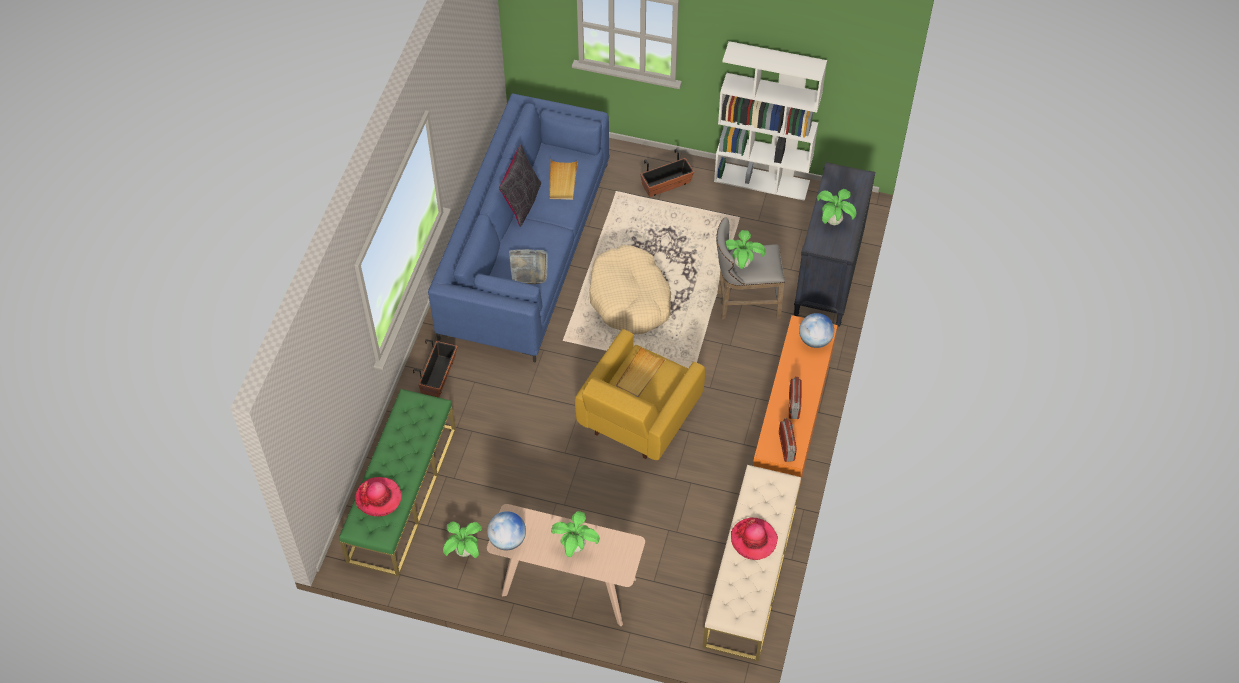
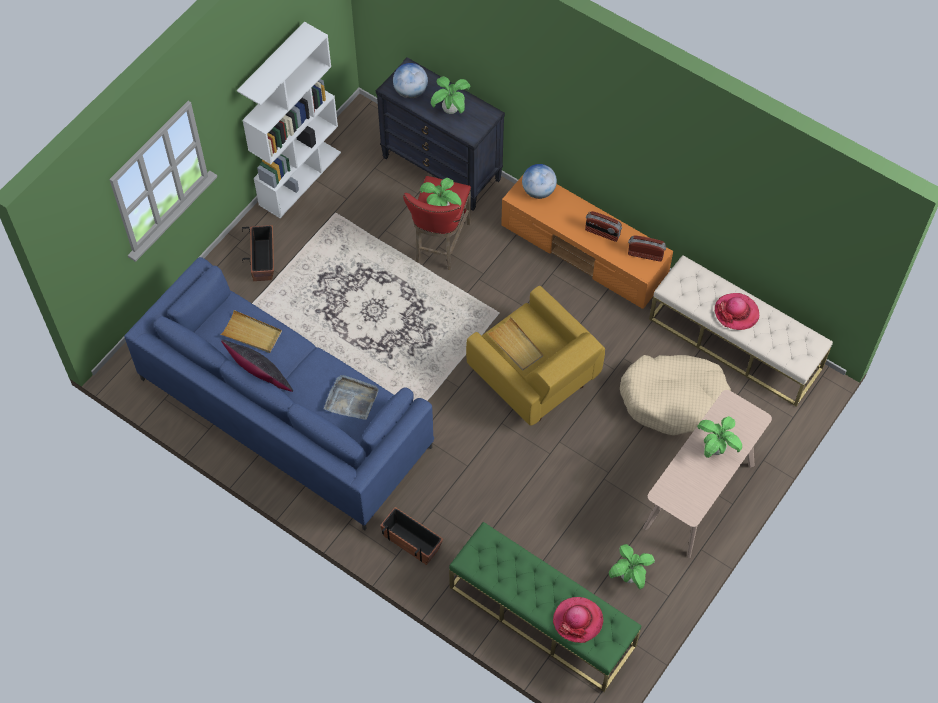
camera: 70 degrees left, 5 degrees up
globe [487,511,526,550] -> globe moved to [393,63,428,98]
beige dog bed [589,245,671,334] -> beige dog bed moved to [620,355,731,435]
grey stool [716,218,785,320] -> red stool [403,176,471,270]

